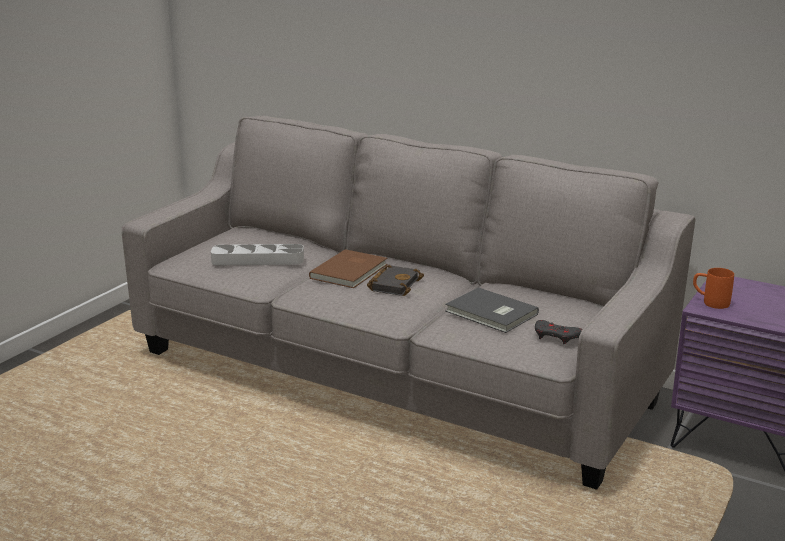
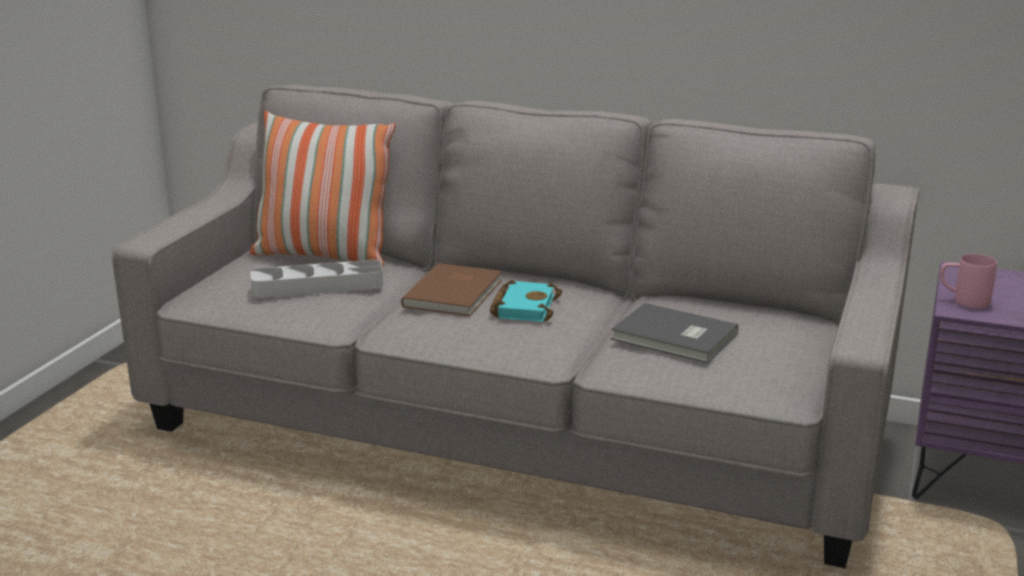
camera: 10 degrees left, 0 degrees up
black book [367,265,424,296] -> turquoise book [490,280,562,322]
grey game controller [535,320,583,345] -> none
orange mug [693,268,734,309] -> pink mug [940,254,997,309]
none -> pillow [250,111,396,267]

